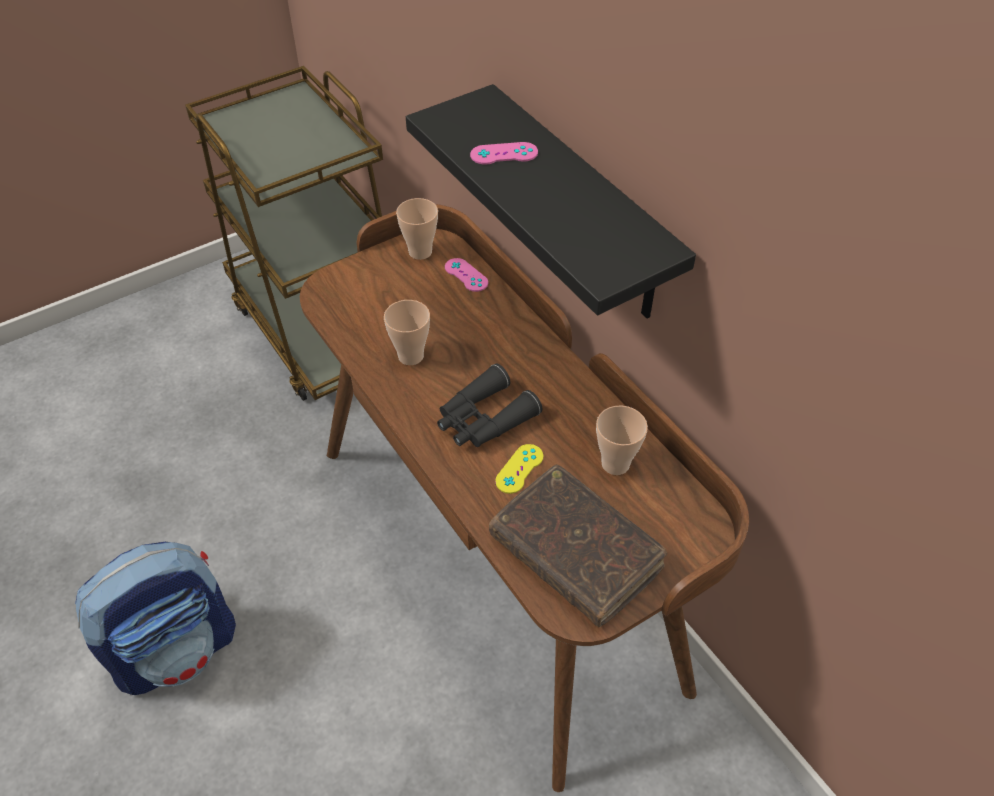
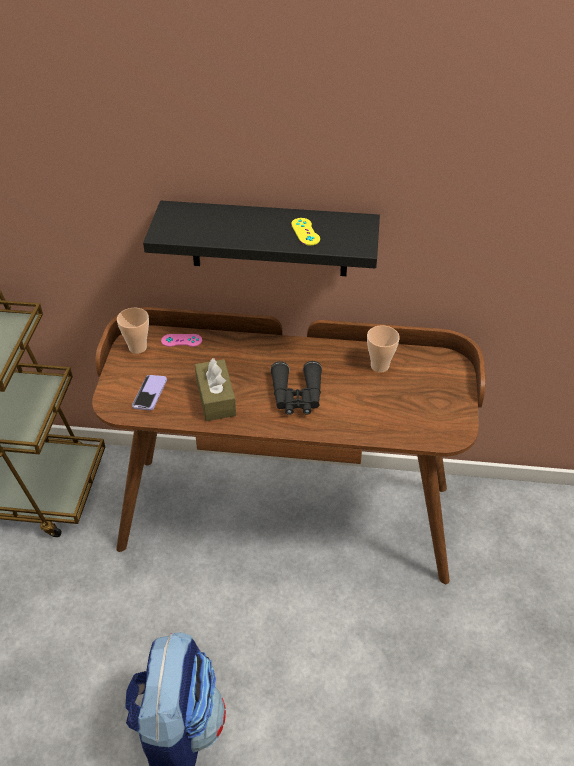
camera: 50 degrees left, 5 degrees down
cup [384,300,430,365] -> brown tissue box [195,357,236,421]
pink game controller [470,142,538,165] -> none
brown book [489,464,667,627] -> none
yellow game controller [495,444,543,494] -> yellow game controller moved to [291,218,320,246]
none -> phone [132,375,167,410]

